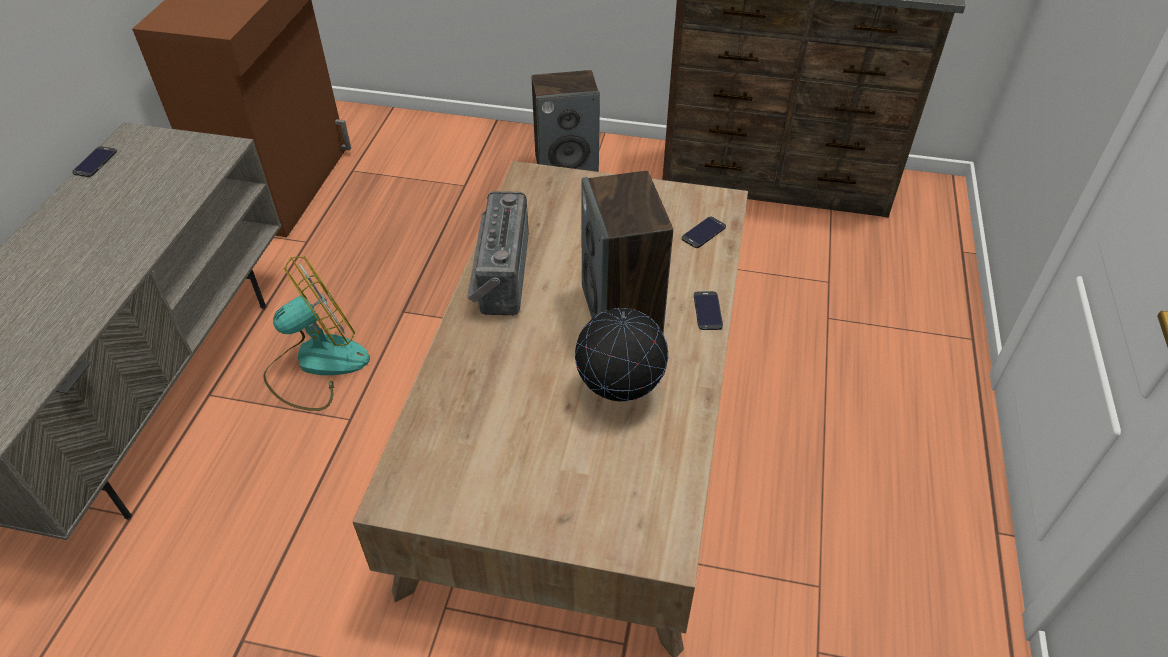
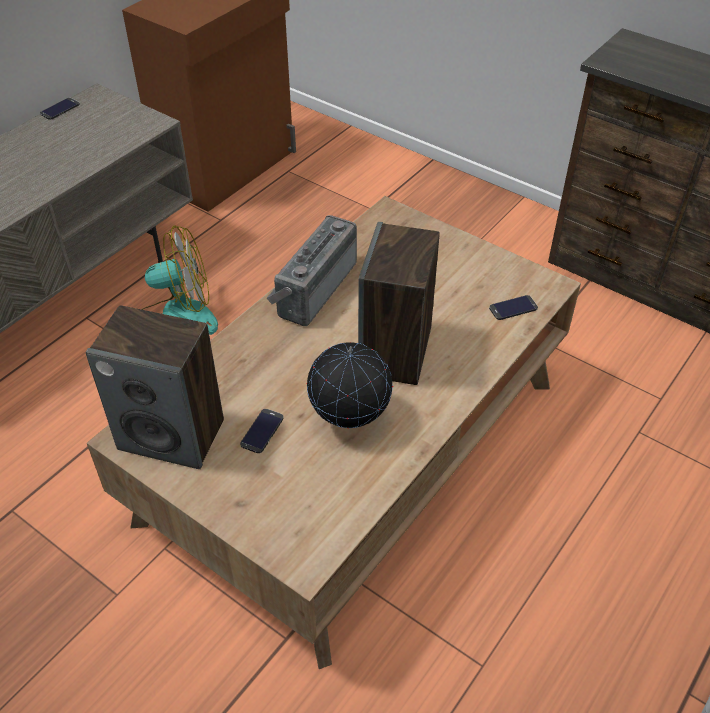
camera: 25 degrees right, 0 degrees up
speaker [532,70,600,172] -> speaker moved to [86,305,224,469]
phone [694,291,723,330] -> phone moved to [240,409,284,453]

